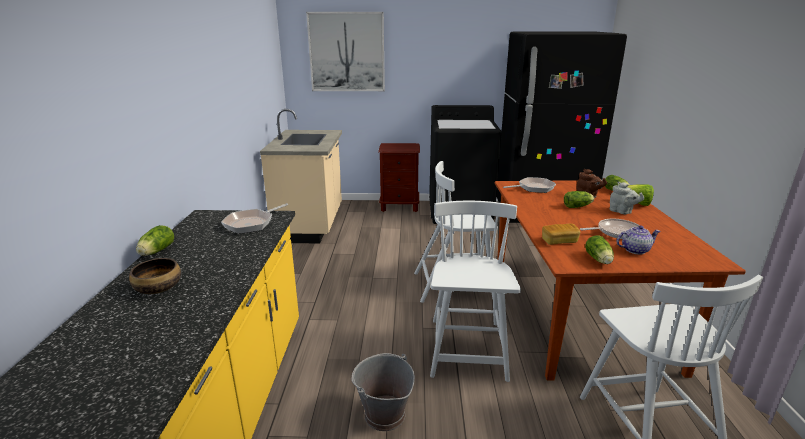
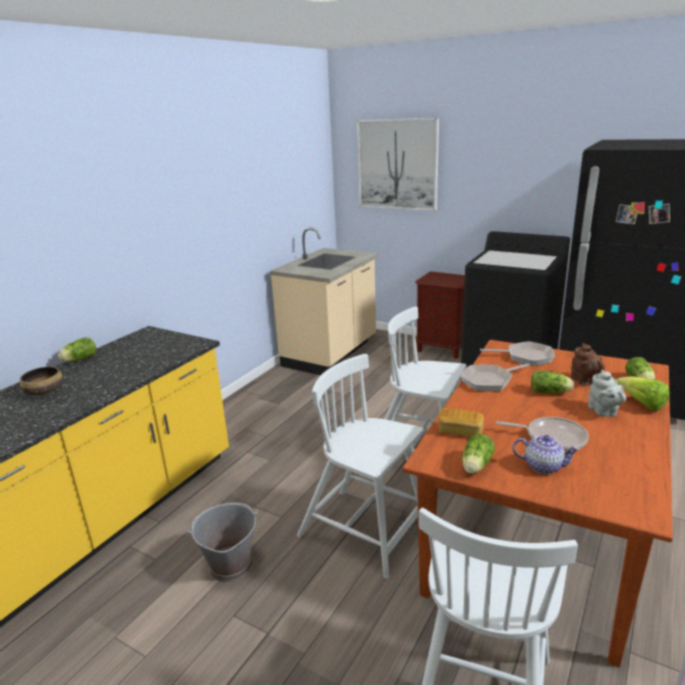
camera: 30 degrees right, 0 degrees up
frying pan [221,203,288,234] -> frying pan moved to [460,363,530,391]
white chair [430,201,521,382] -> white chair turned 90 degrees counterclockwise [297,354,424,579]

